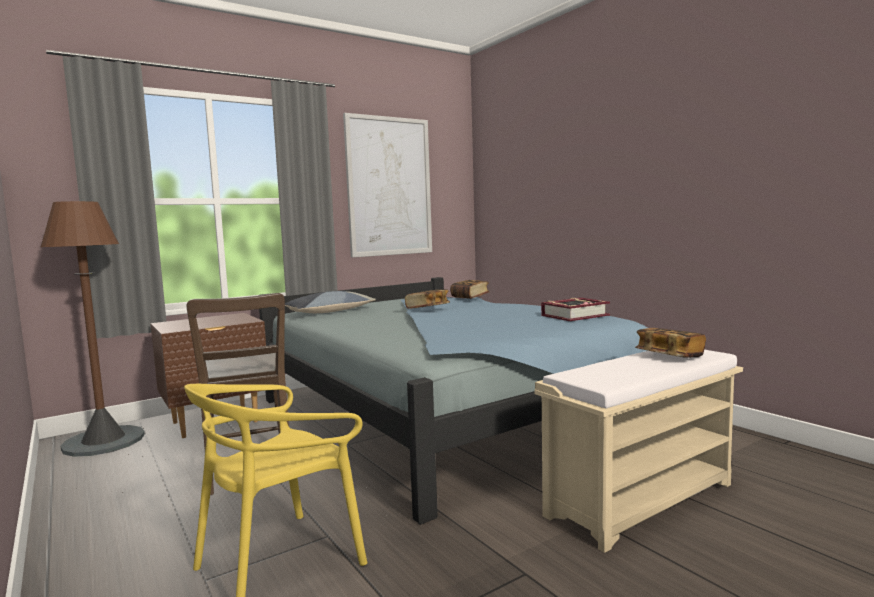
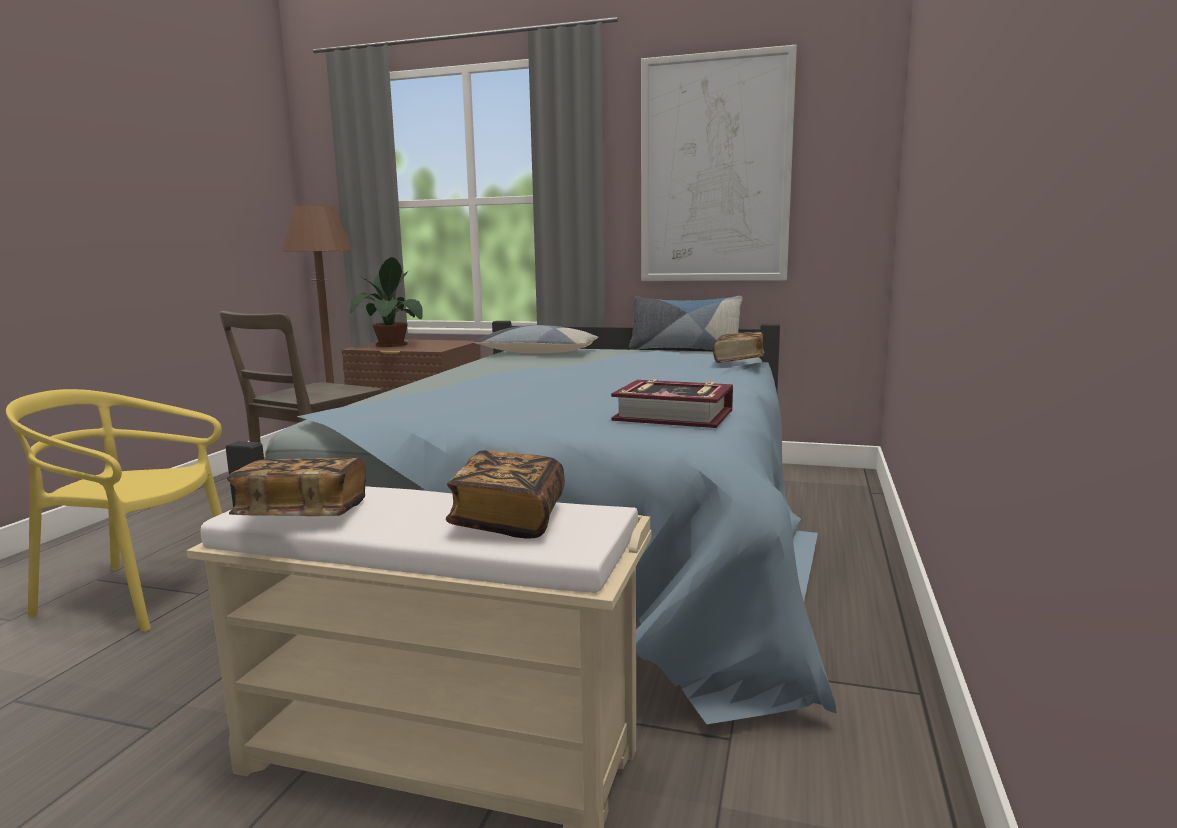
camera: 50 degrees right, 5 degrees up
book [405,289,450,309] -> book moved to [227,457,366,516]
none -> potted plant [350,257,422,347]
none -> pillow [629,296,743,350]

